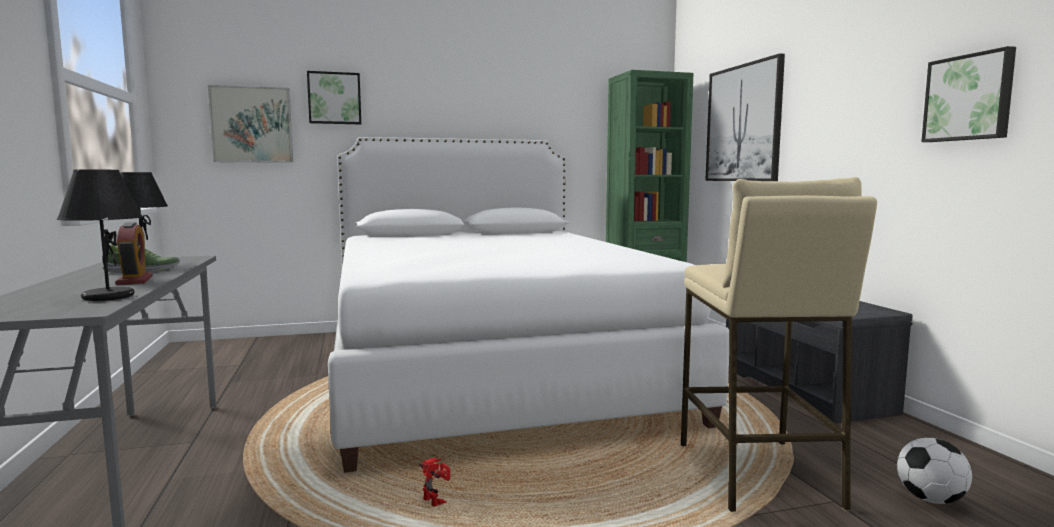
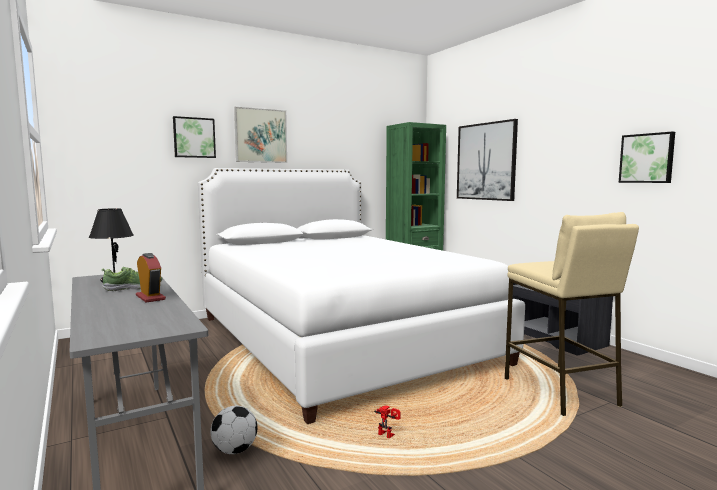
camera: 15 degrees left, 0 degrees up
black table lamp [57,169,143,301] -> none
picture [208,85,293,163] -> picture moved to [234,107,287,163]
football [897,438,972,504] -> football moved to [211,406,257,454]

